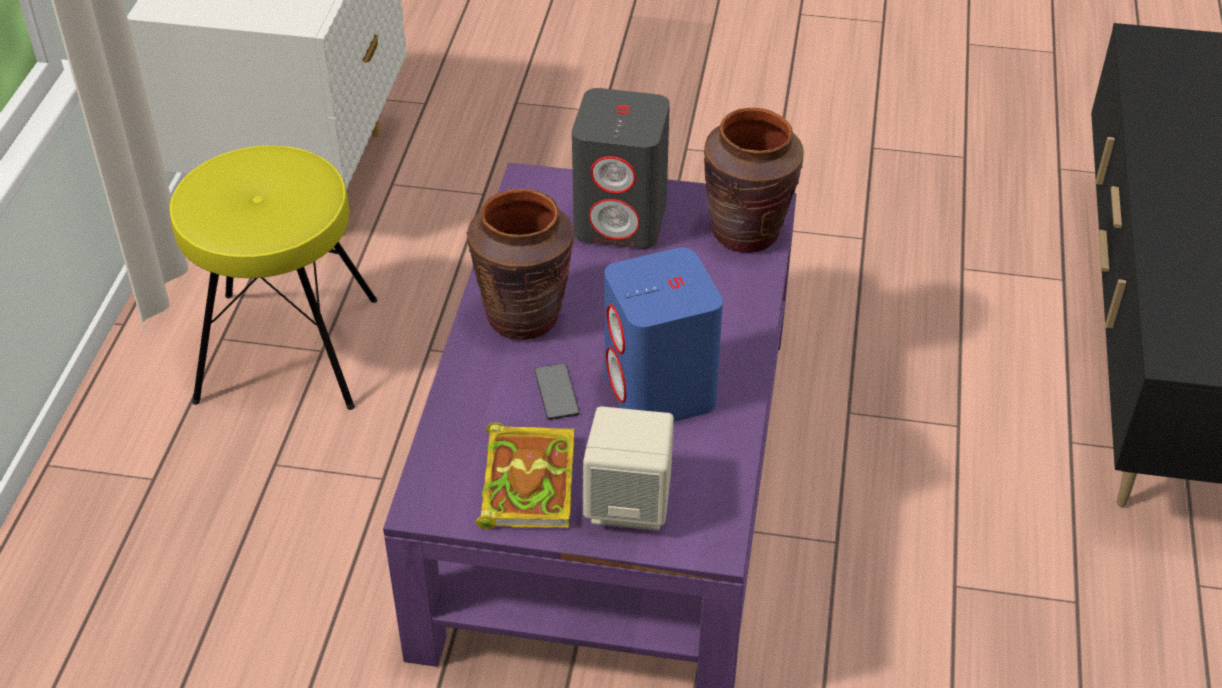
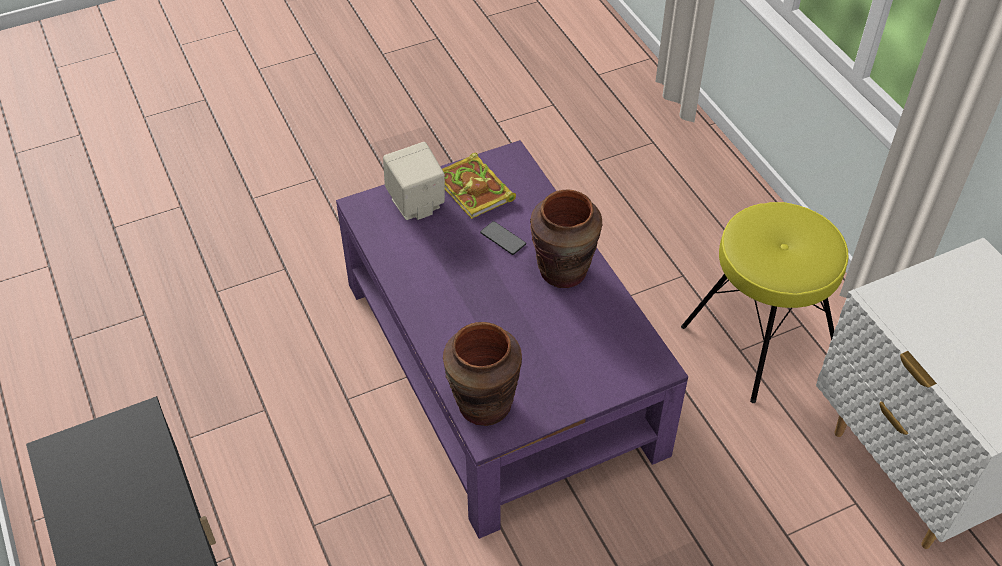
camera: 145 degrees right, 5 degrees up
grey speaker [572,88,670,249] -> none
blue speaker [604,248,723,422] -> none

